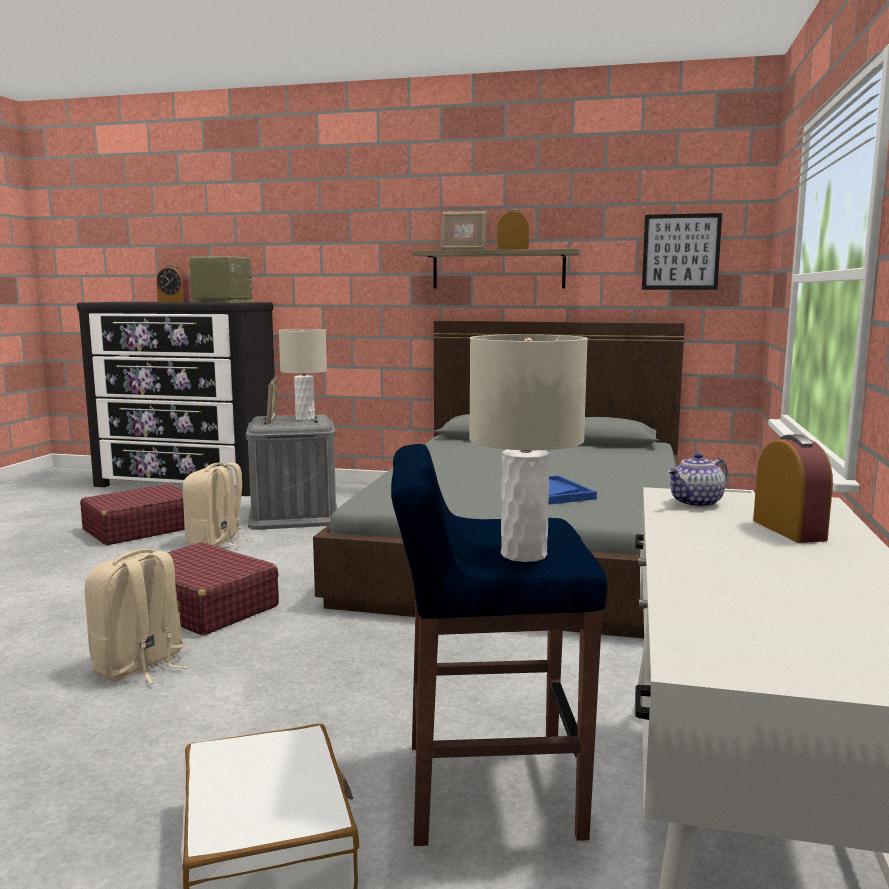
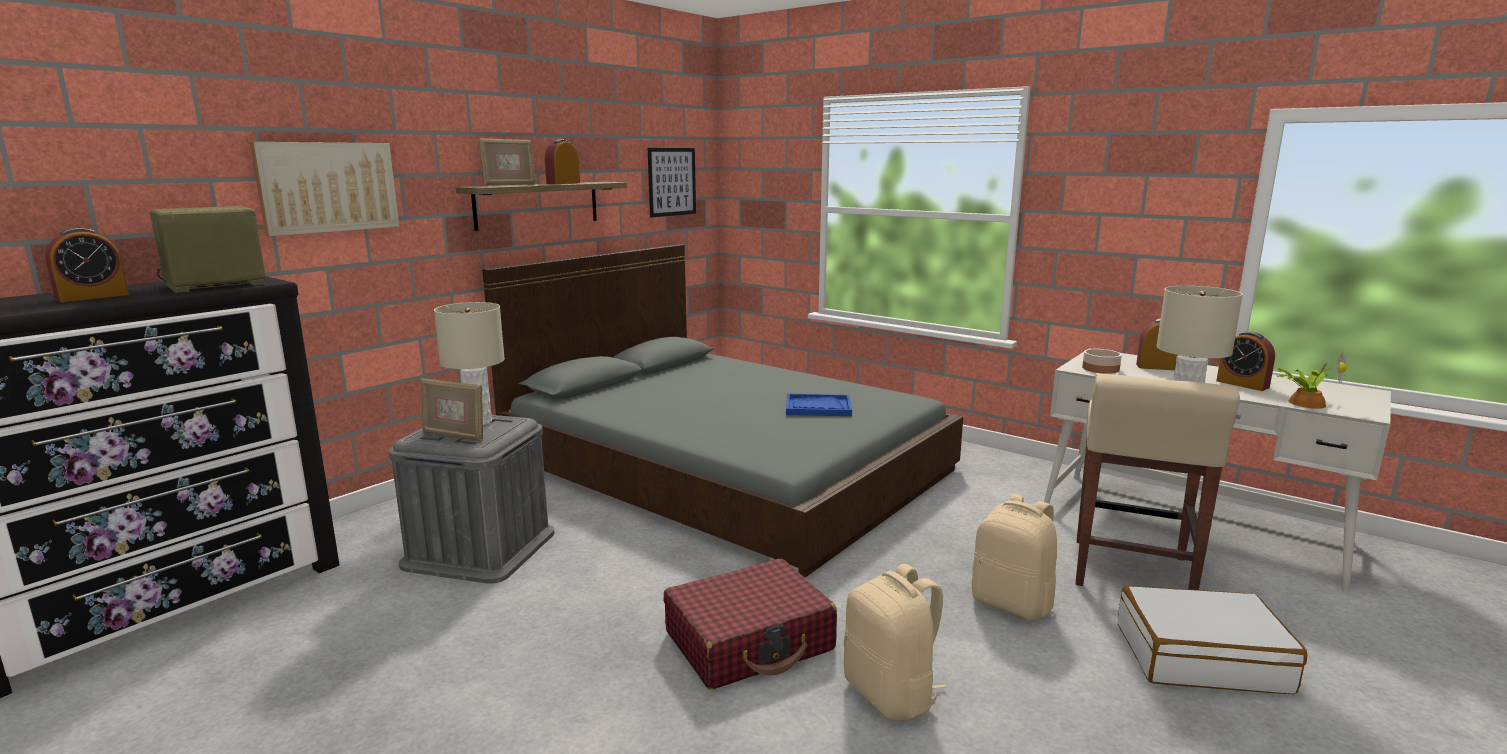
camera: 65 degrees left, 5 degrees up
red suitcase [80,484,185,545] -> none
beige backpack [183,462,253,547] -> beige backpack moved to [972,494,1057,621]
blue stool [391,444,608,846] -> beige stool [1076,374,1240,590]
teapot [667,452,728,508] -> bowl [1082,349,1122,374]
none -> picture [250,142,400,237]
none -> alarm clock [1216,331,1275,391]
none -> potted plant [1277,351,1347,409]

